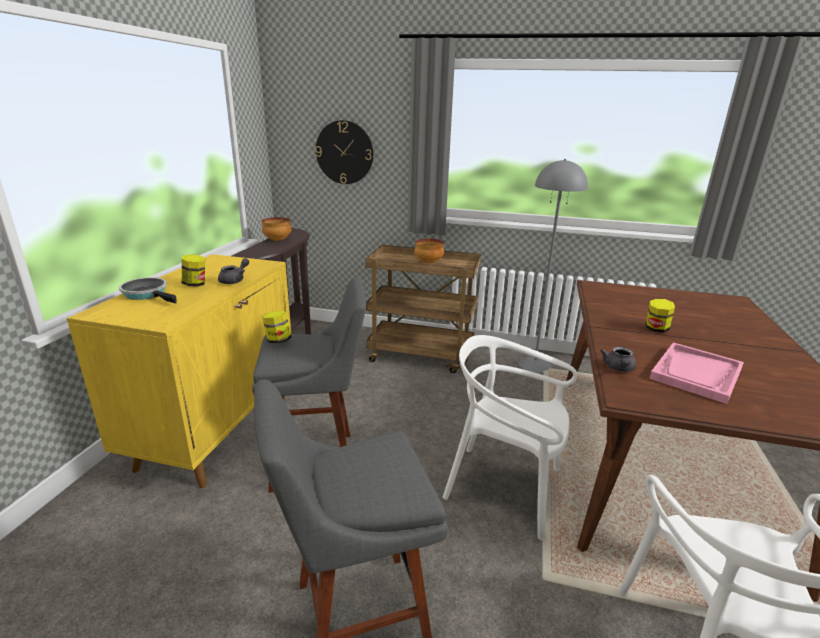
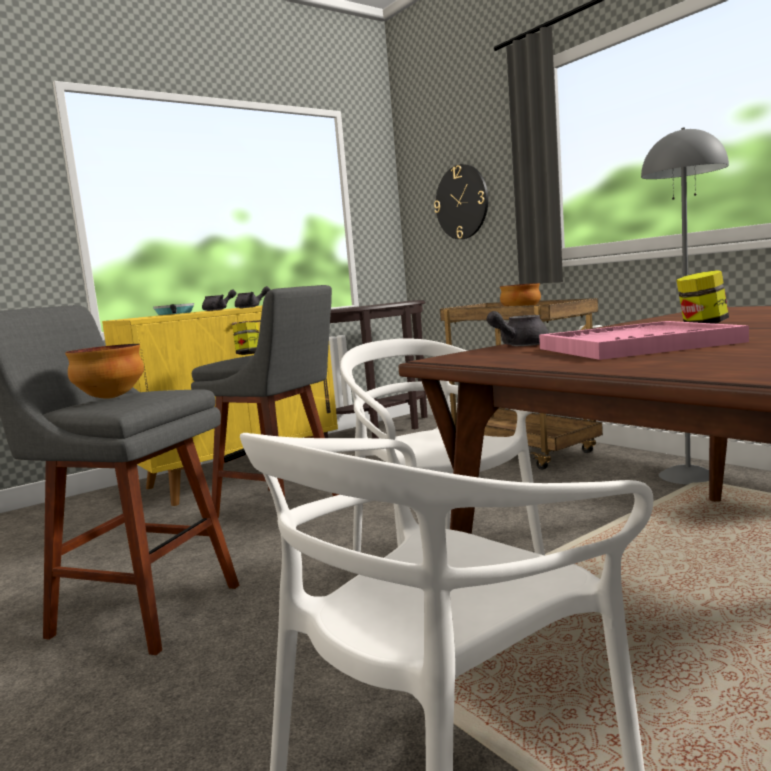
camera: 40 degrees right, 15 degrees down
jar [182,254,205,287] -> grey teapot [202,290,236,311]
bowl [261,217,291,241] -> bowl moved to [65,344,144,399]

